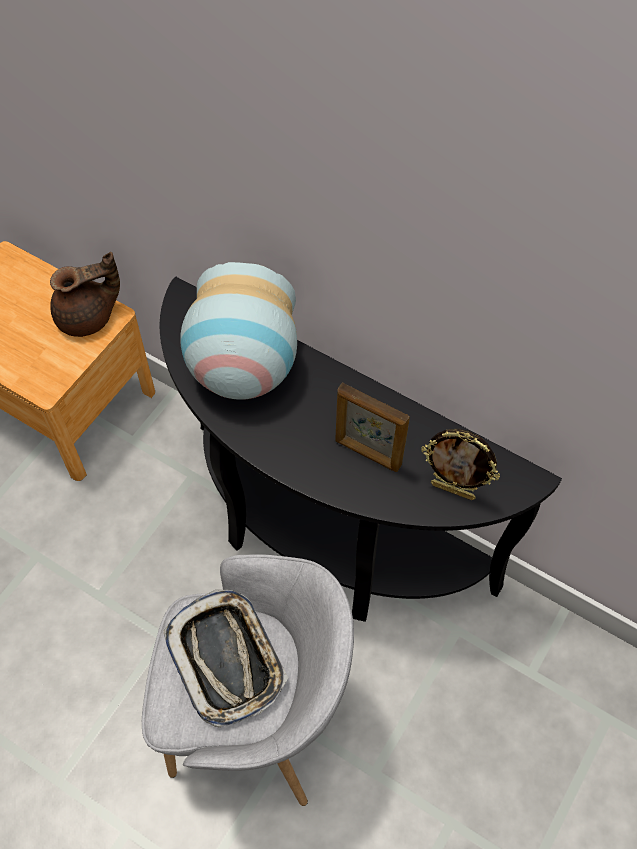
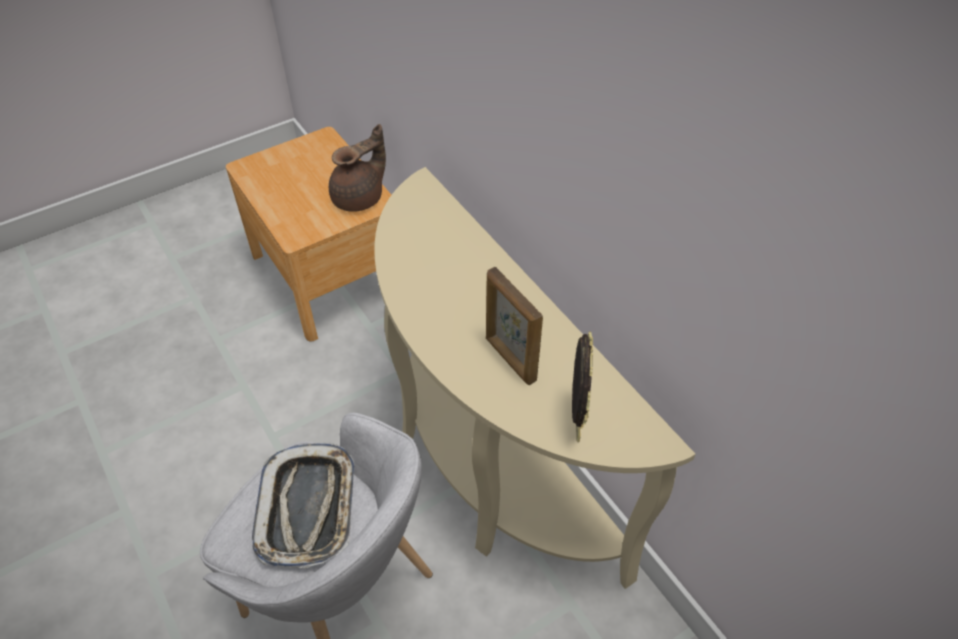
camera: 25 degrees right, 10 degrees down
brown teapot [50,252,120,337] -> brown teapot turned 45 degrees counterclockwise [329,124,386,212]
black console table [159,276,562,622] -> beige console table [374,167,695,589]
vase [180,262,297,400] -> none
picture frame [421,429,500,500] -> picture frame turned 135 degrees counterclockwise [572,332,593,443]

